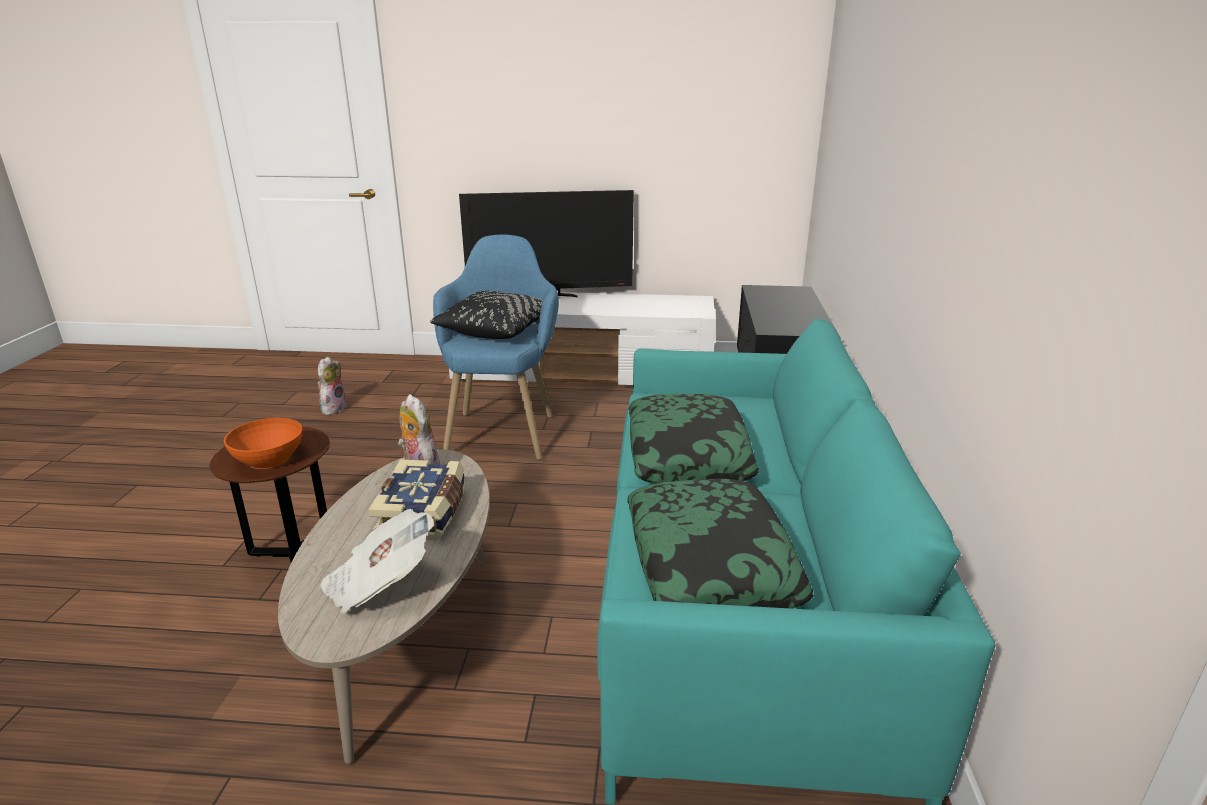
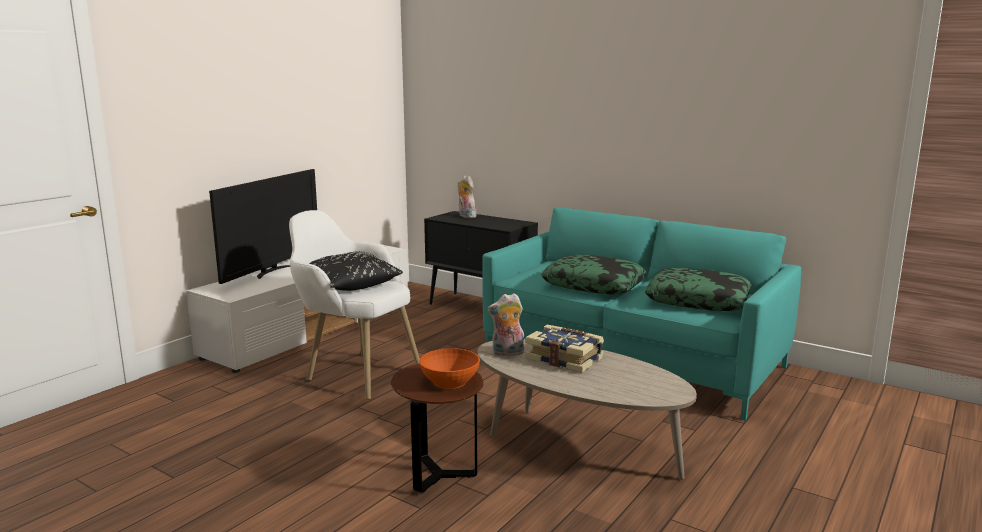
camera: 60 degrees left, 10 degrees down
plush toy [318,356,347,415] -> plush toy moved to [458,176,479,218]
newspaper [320,509,434,614] -> none
blue armchair [433,235,559,460] -> white armchair [289,210,420,400]

